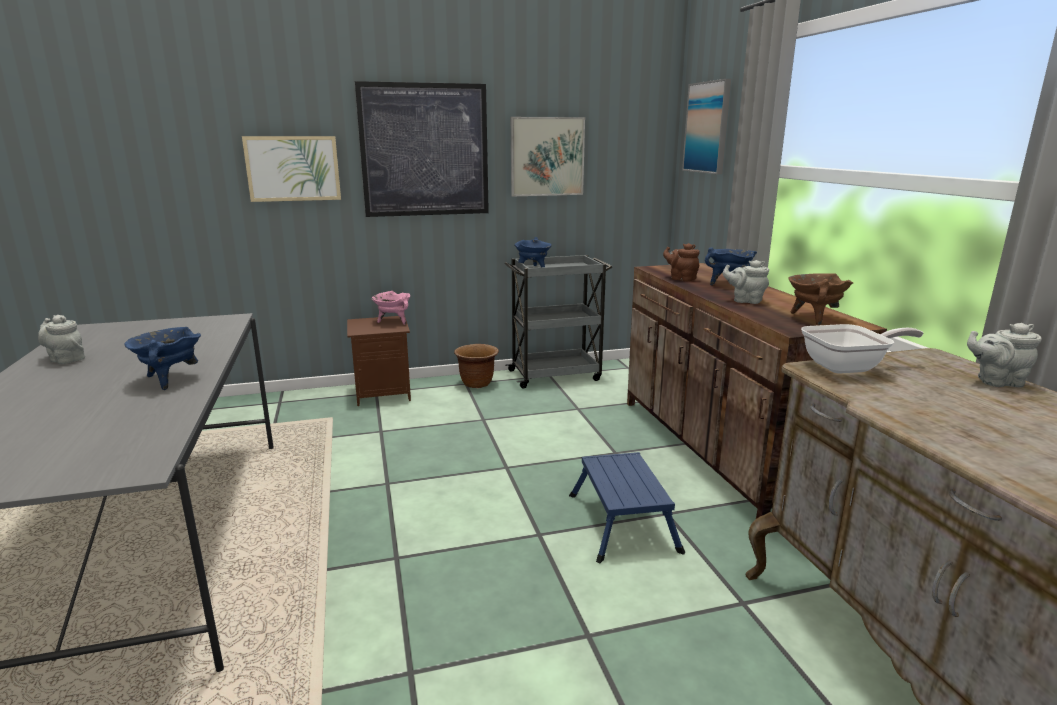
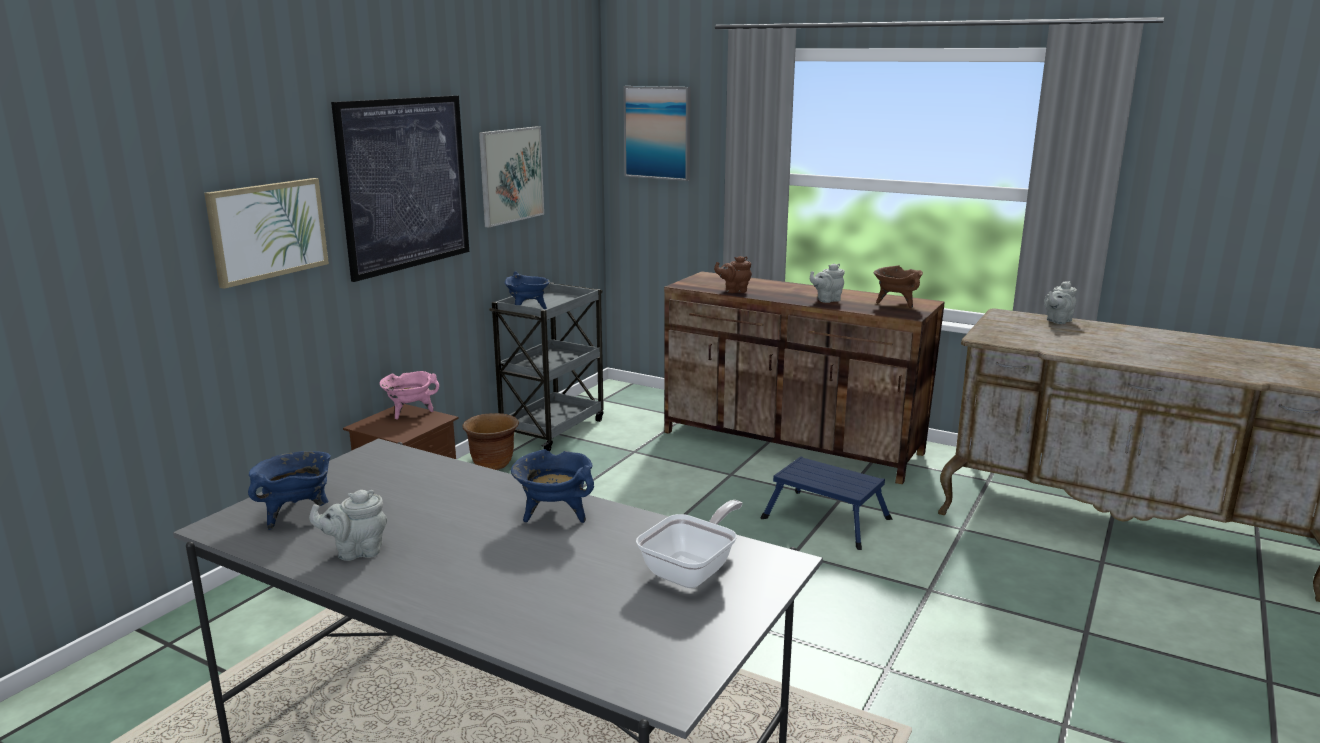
camera: 45 degrees left, 0 degrees up
blue cooking pot [705,247,757,285] -> blue cooking pot moved to [248,451,331,530]
frying pan [801,324,923,374] -> frying pan moved to [636,500,743,588]

